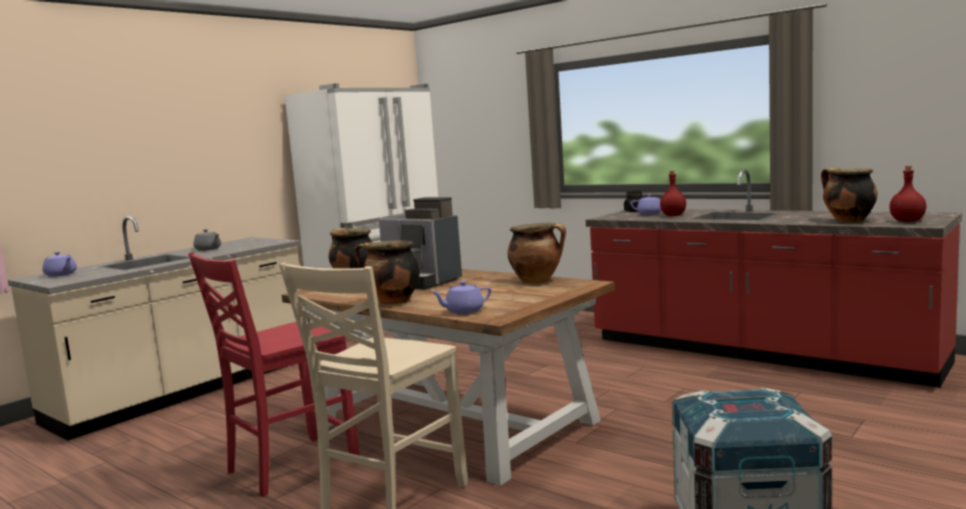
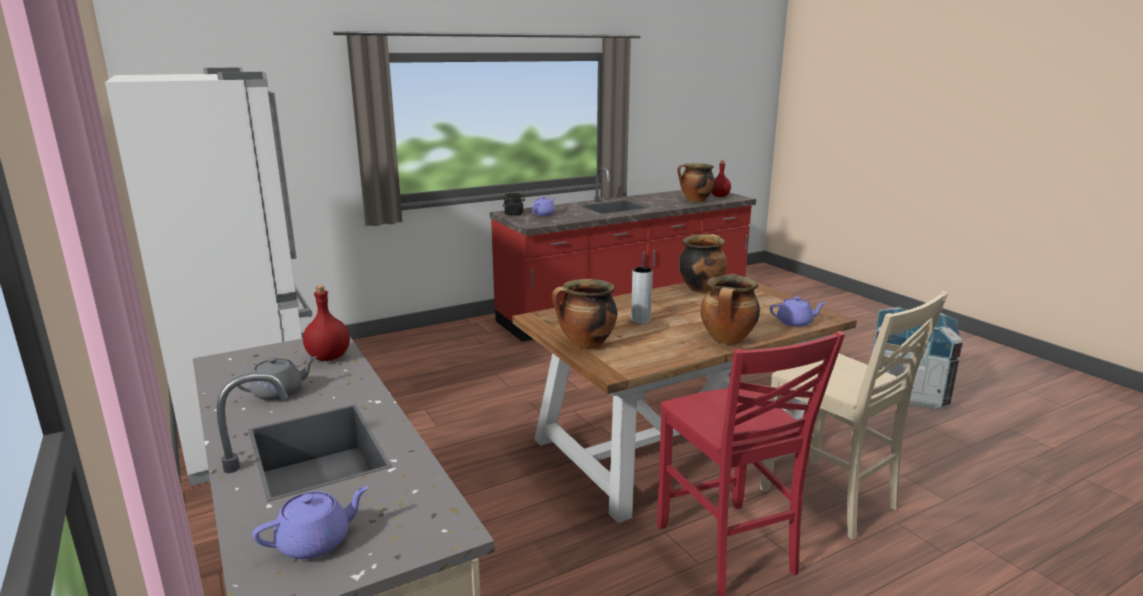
camera: 70 degrees left, 10 degrees up
coffee machine [379,197,462,290] -> grey vase [631,267,653,324]
purple teapot [431,281,491,314] -> purple teapot turned 90 degrees counterclockwise [770,296,826,327]
red bottle [660,171,686,216] -> red bottle moved to [303,285,350,361]

